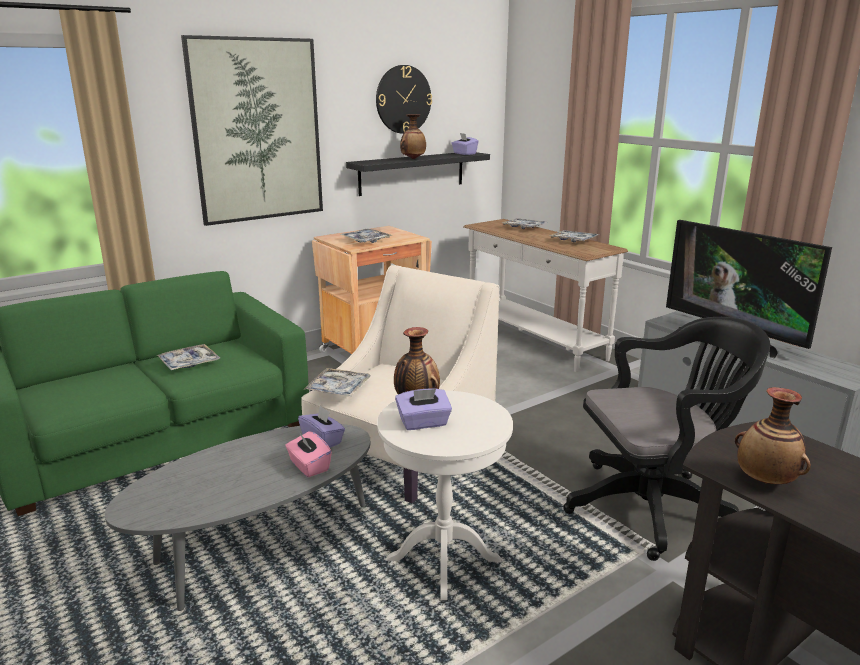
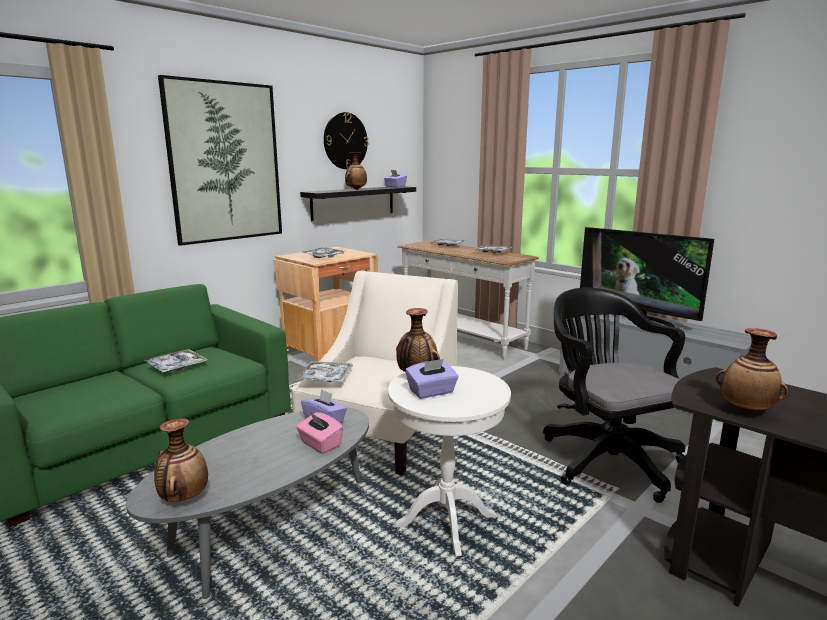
camera: 10 degrees left, 5 degrees down
black office chair [563,317,770,561] -> black office chair turned 90 degrees counterclockwise [543,287,685,503]
none -> vase [154,418,208,502]

